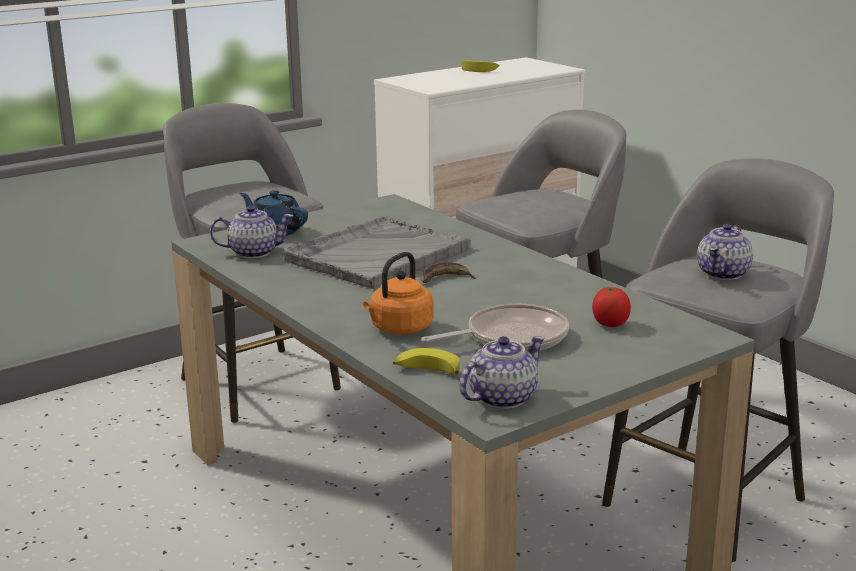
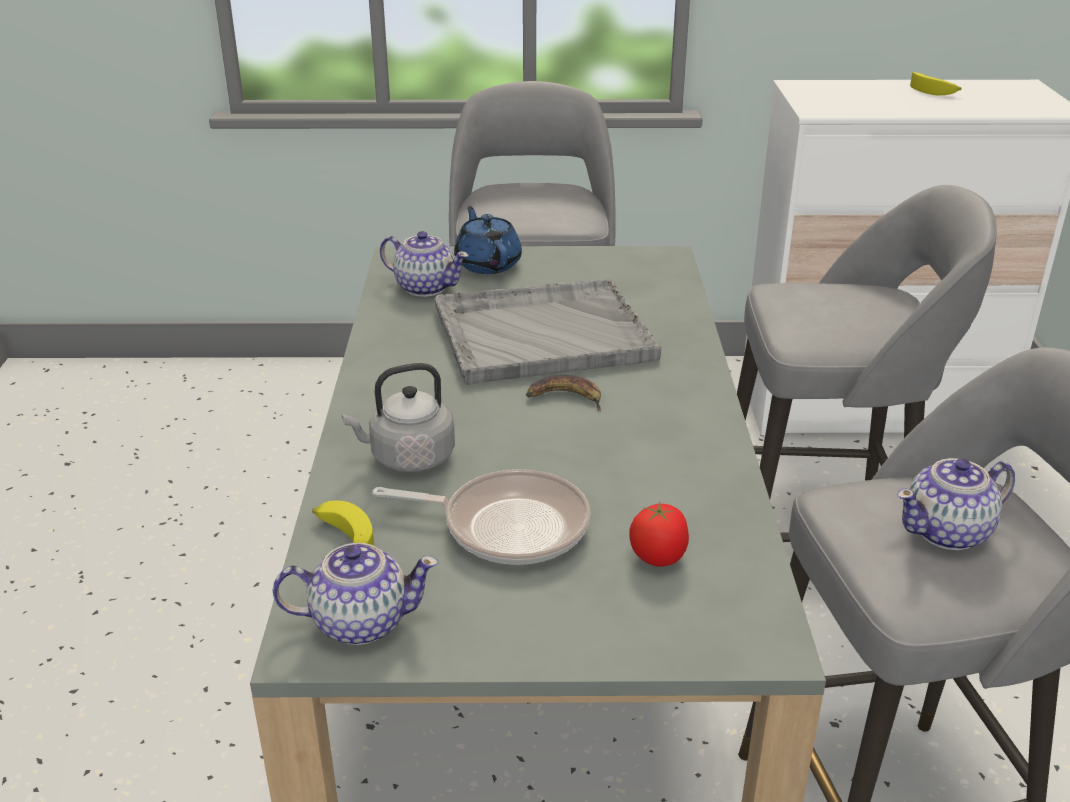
camera: 35 degrees right, 10 degrees up
orange kettle [363,252,434,335] -> grey kettle [342,363,455,472]

